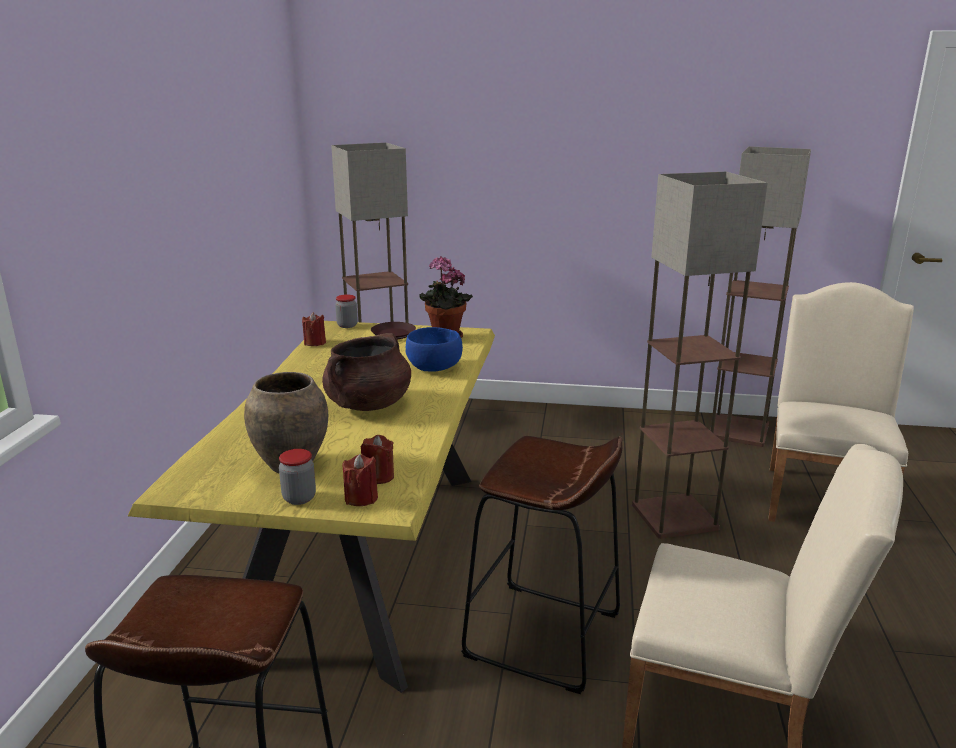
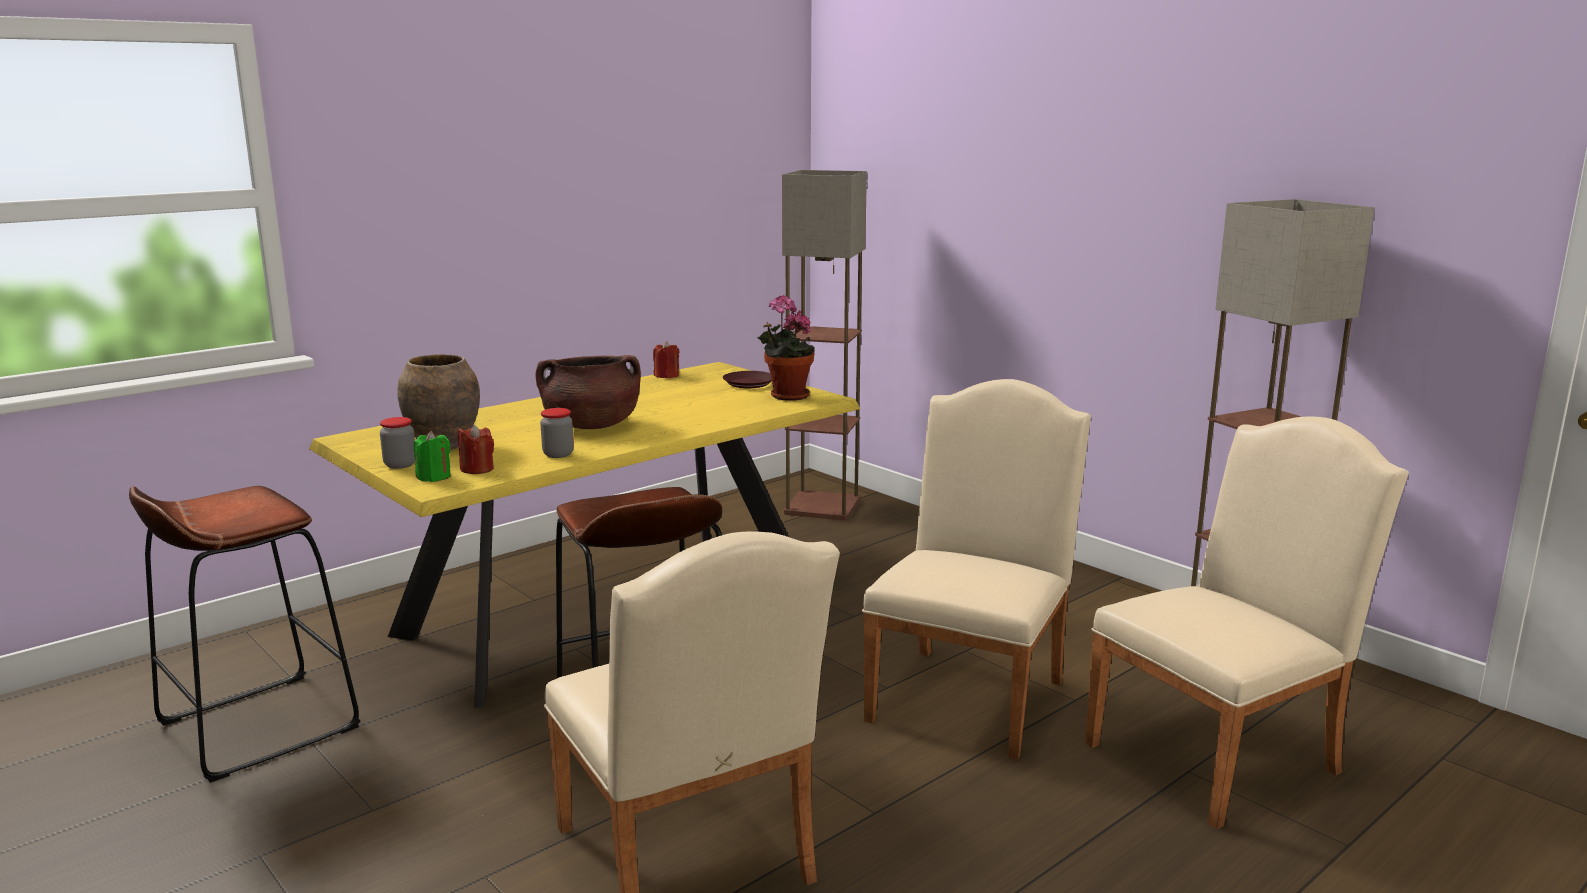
camera: 40 degrees right, 5 degrees down
jar [335,294,358,328] -> jar moved to [540,408,574,458]
red candle [343,454,378,506] -> green candle [413,431,451,482]
blue bowl [406,327,463,372] -> none
floor lamp [632,172,768,539] -> beige chair [862,379,1091,760]

